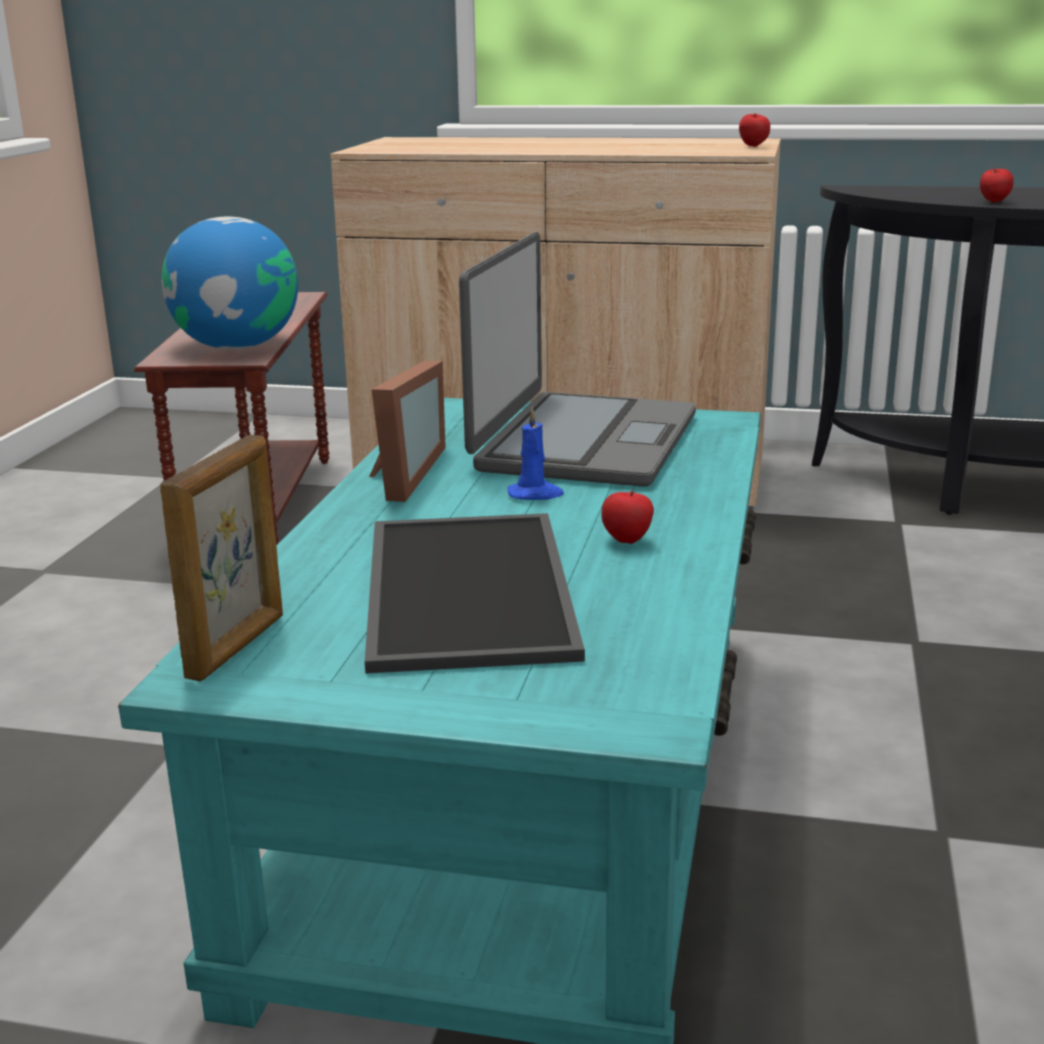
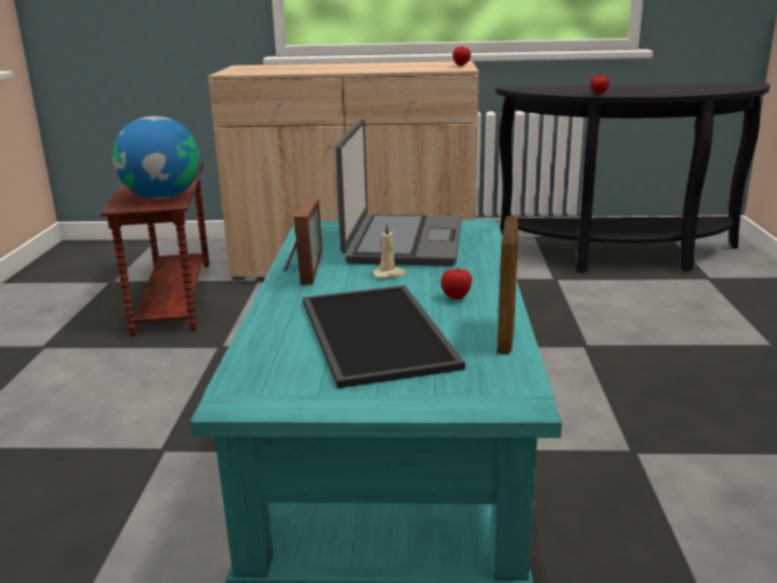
camera: 10 degrees left, 0 degrees up
picture frame [160,435,283,681] -> picture frame moved to [497,217,518,355]
blue candle [508,407,564,500] -> beige candle [373,223,406,278]

